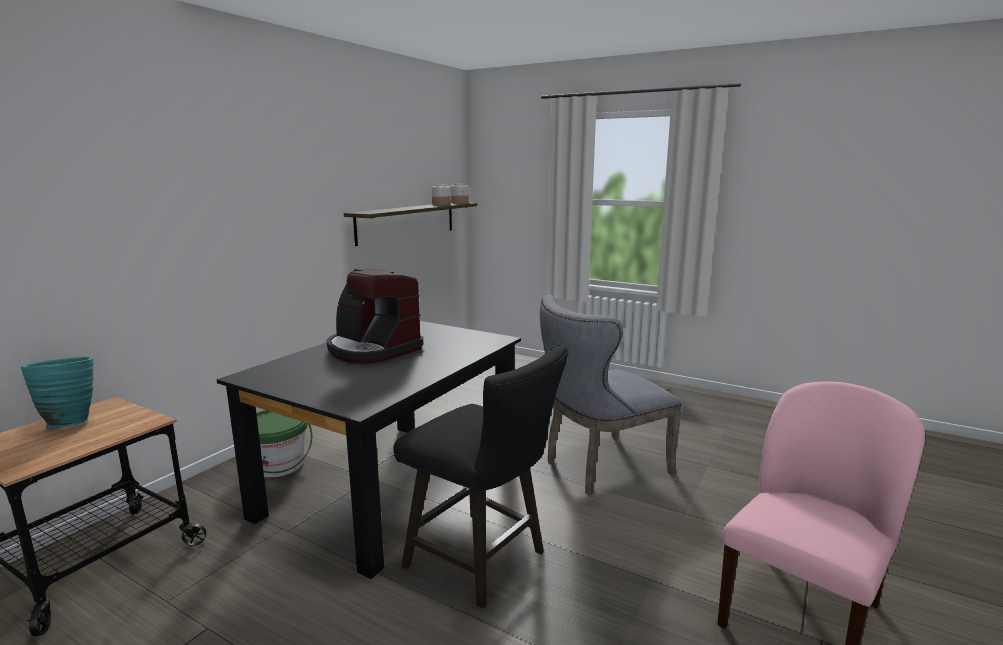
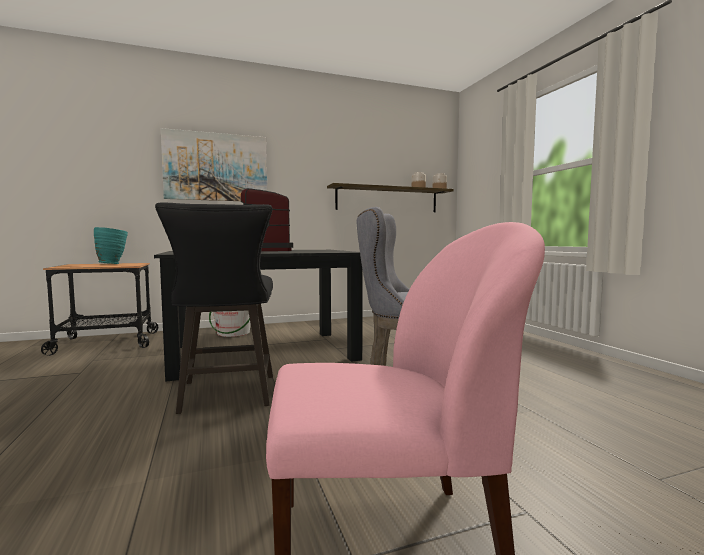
camera: 40 degrees right, 10 degrees down
none -> picture [161,128,267,201]

